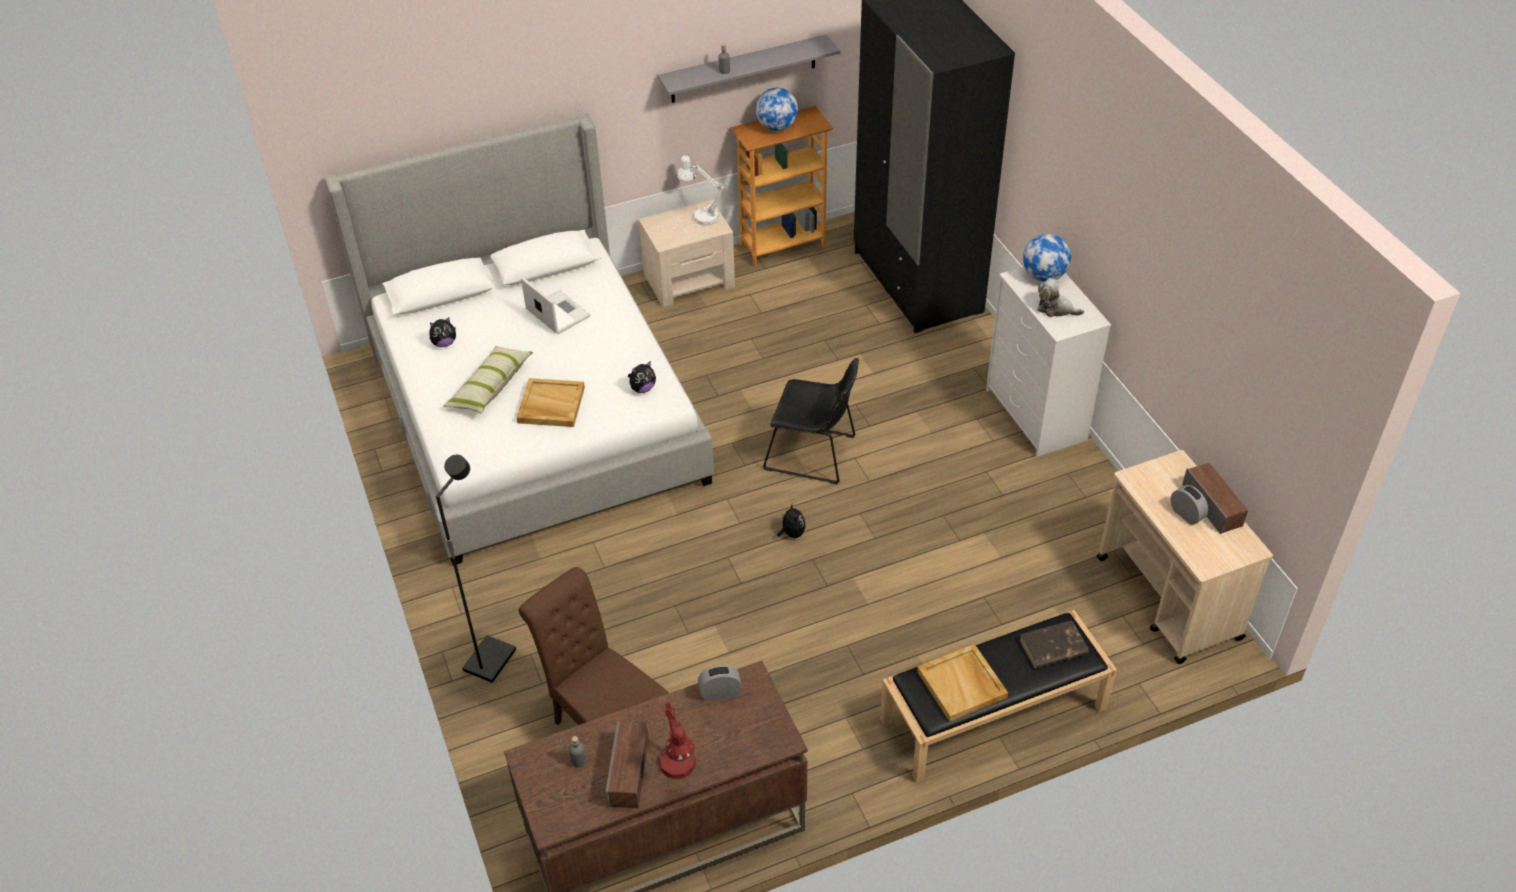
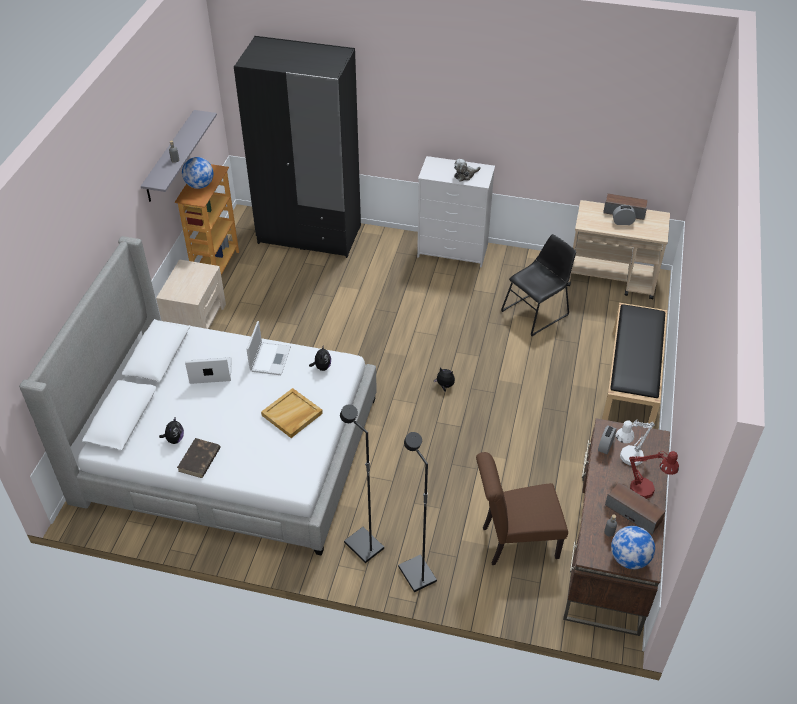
camera: 55 degrees left, 0 degrees up
pillow [443,346,533,414] -> none
white table lamp [677,155,724,226] -> white table lamp moved to [616,419,655,466]
black chair [763,358,859,484] -> black chair moved to [501,234,576,336]
beige tray [917,644,1008,722] -> none
brown book [1019,620,1089,669] -> brown book moved to [177,438,221,478]
globe [1023,234,1071,282] -> globe moved to [611,526,655,569]
none -> laptop [246,321,291,375]
none -> black floor lamp [340,404,384,563]

